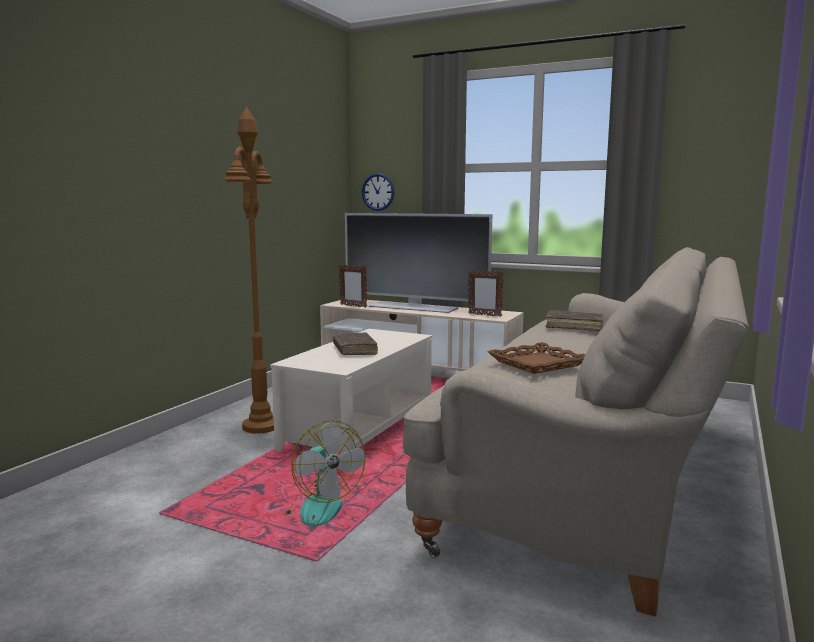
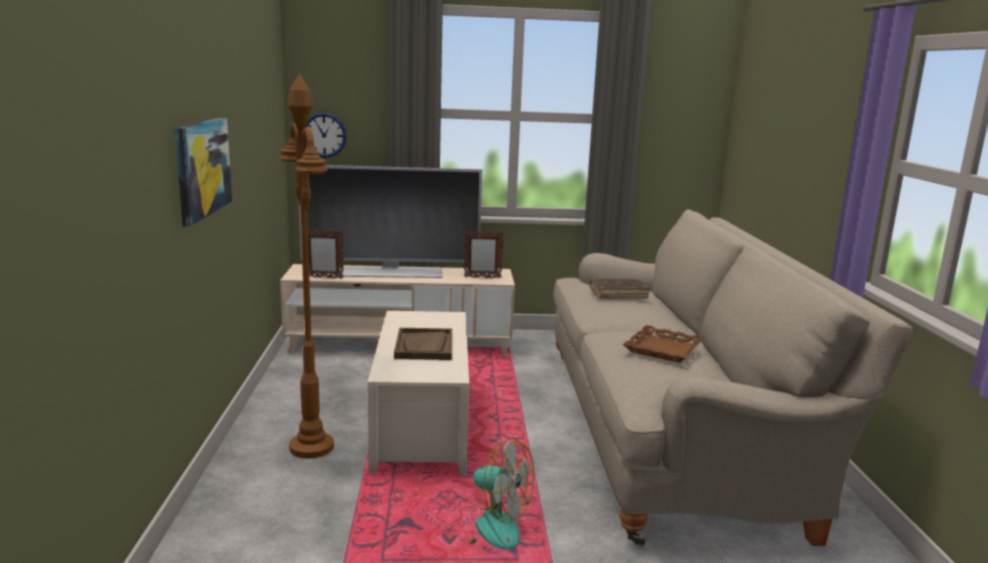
camera: 30 degrees left, 5 degrees up
brown book [333,332,378,355] -> brown tray [394,328,452,360]
none -> picture [175,118,232,227]

